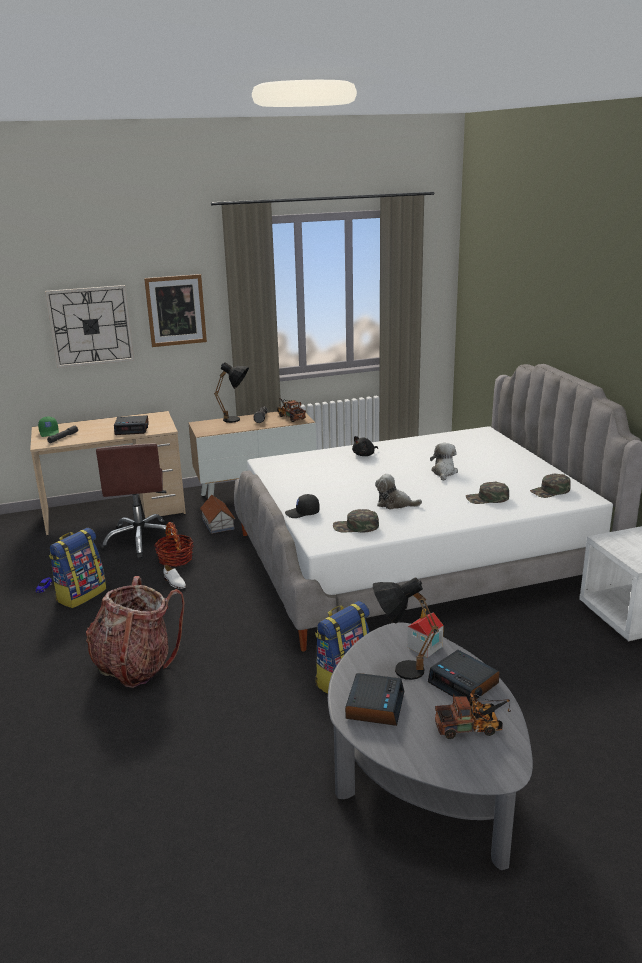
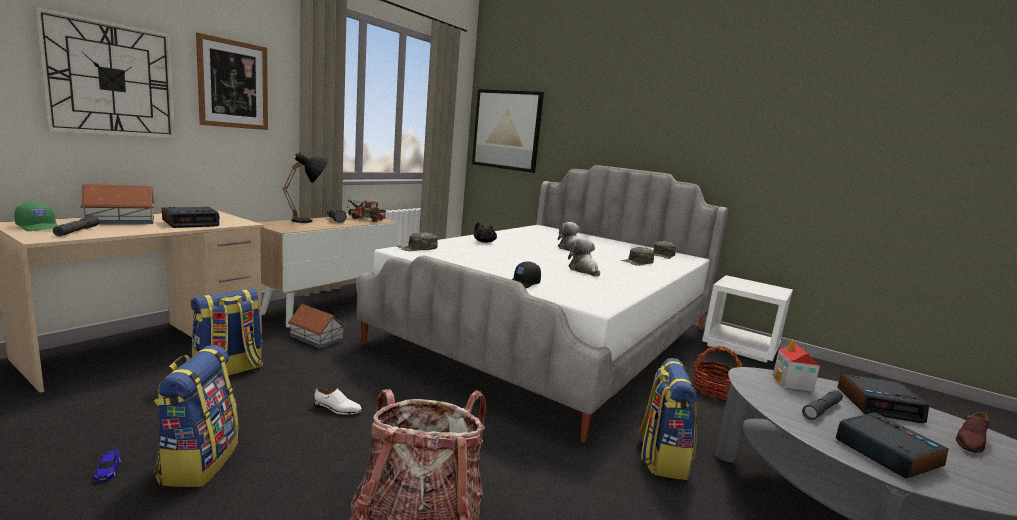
camera: 40 degrees left, 10 degrees down
brown office chair [96,443,174,559] -> backpack [191,289,263,376]
basket [154,522,194,567] -> basket moved to [694,346,742,400]
green cap [333,509,379,532] -> green cap moved to [397,232,438,251]
black table lamp [373,577,439,680] -> grey flashlight [802,390,843,420]
plush toy [375,474,422,509] -> plush toy turned 90 degrees clockwise [568,238,600,277]
toy truck [435,693,511,739] -> brown shoe [956,412,989,453]
none -> toy house [80,184,155,225]
none -> picture [472,89,544,173]

